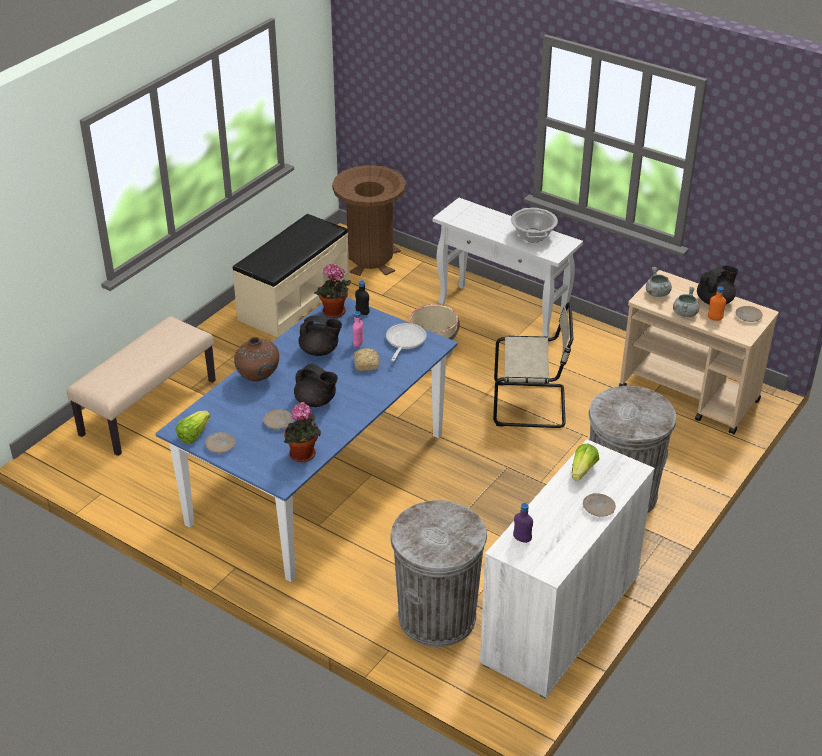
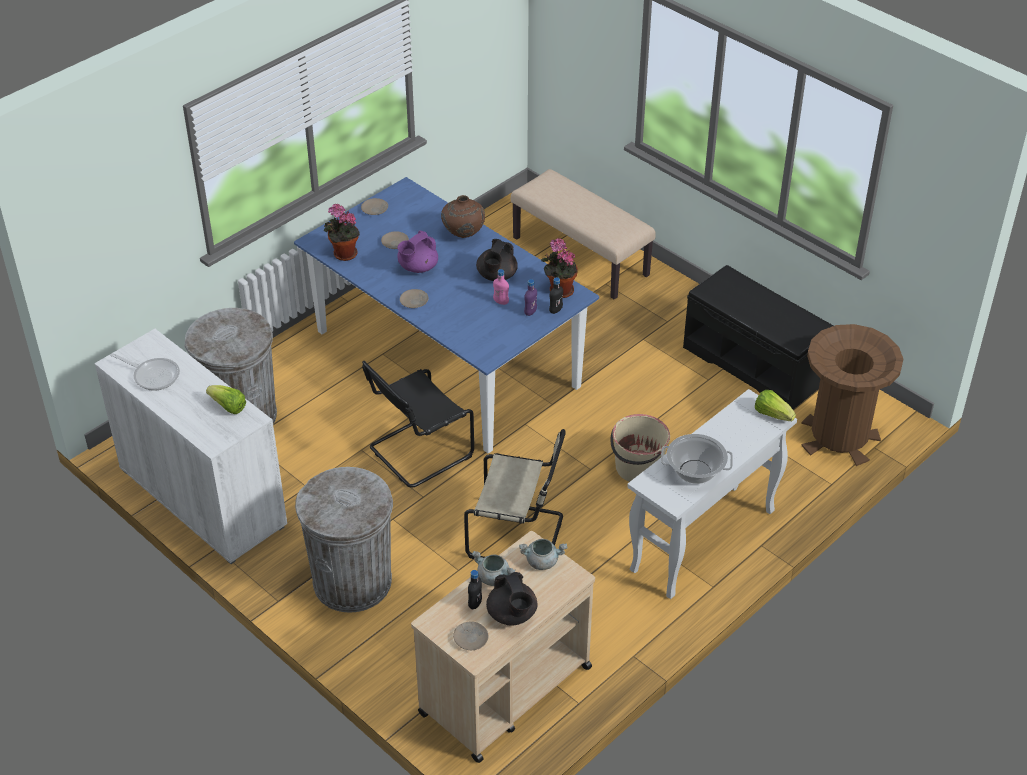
camera: 100 degrees right, 5 degrees up
lettuce [176,411,210,443] -> lettuce moved to [755,390,796,421]
beige bench [232,214,349,338] -> black bench [683,265,834,410]
black teapot [294,364,338,407] -> purple teapot [397,231,438,273]
bread [354,348,379,371] -> none
frying pan [386,323,427,361] -> frying pan moved to [110,353,180,391]
beige chair [493,302,573,428] -> beige chair turned 90 degrees counterclockwise [464,429,566,559]
purple bottle [513,503,533,543] -> purple bottle moved to [524,279,537,316]
beige plate [583,493,616,517] -> beige plate moved to [400,289,429,308]
orange bottle [708,286,726,321] -> black bottle [468,570,482,609]
none -> black chair [362,361,474,488]

